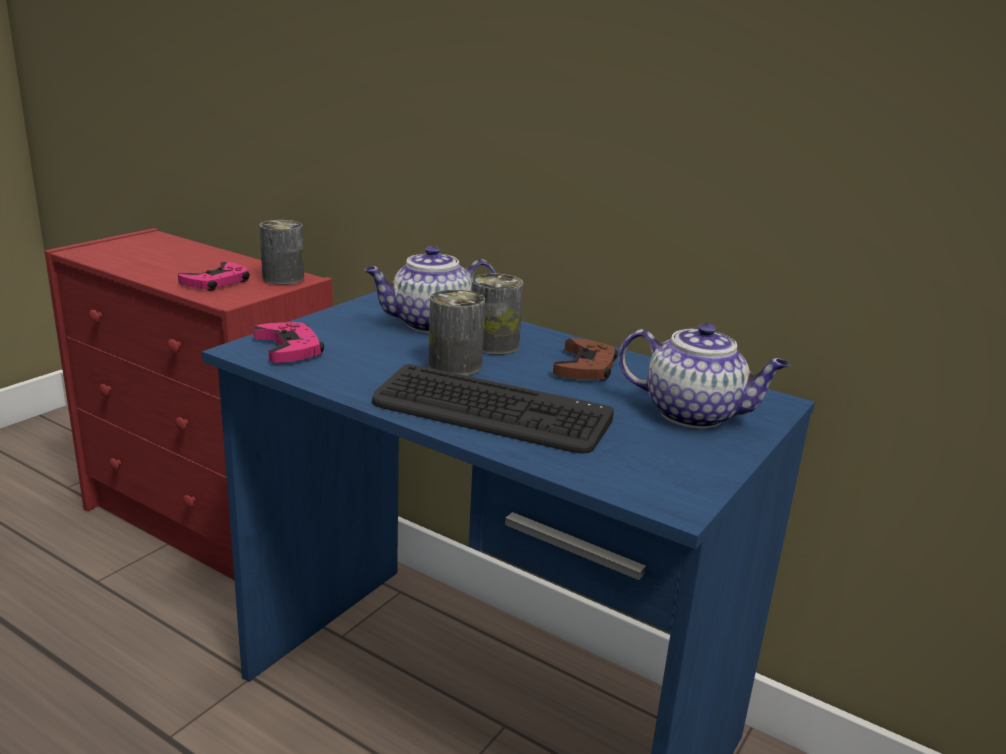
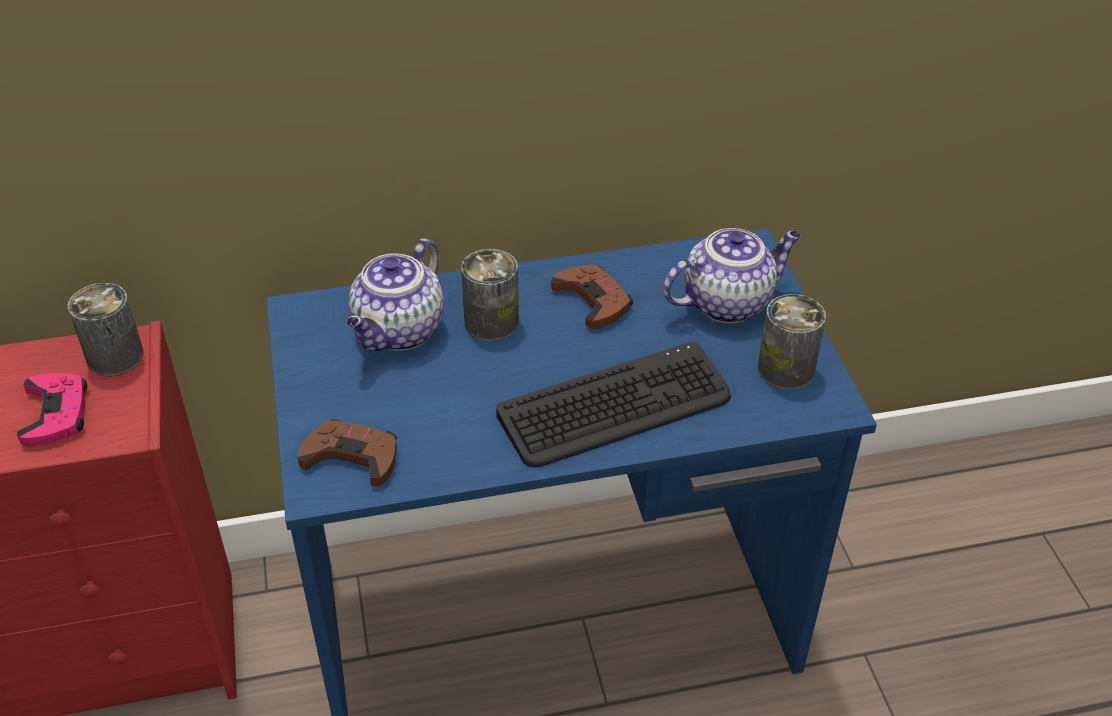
camera: 45 degrees left, 20 degrees up
pink game controller [254,322,324,363] -> brown game controller [297,419,397,486]
can [428,289,485,376] -> can moved to [758,294,826,390]

